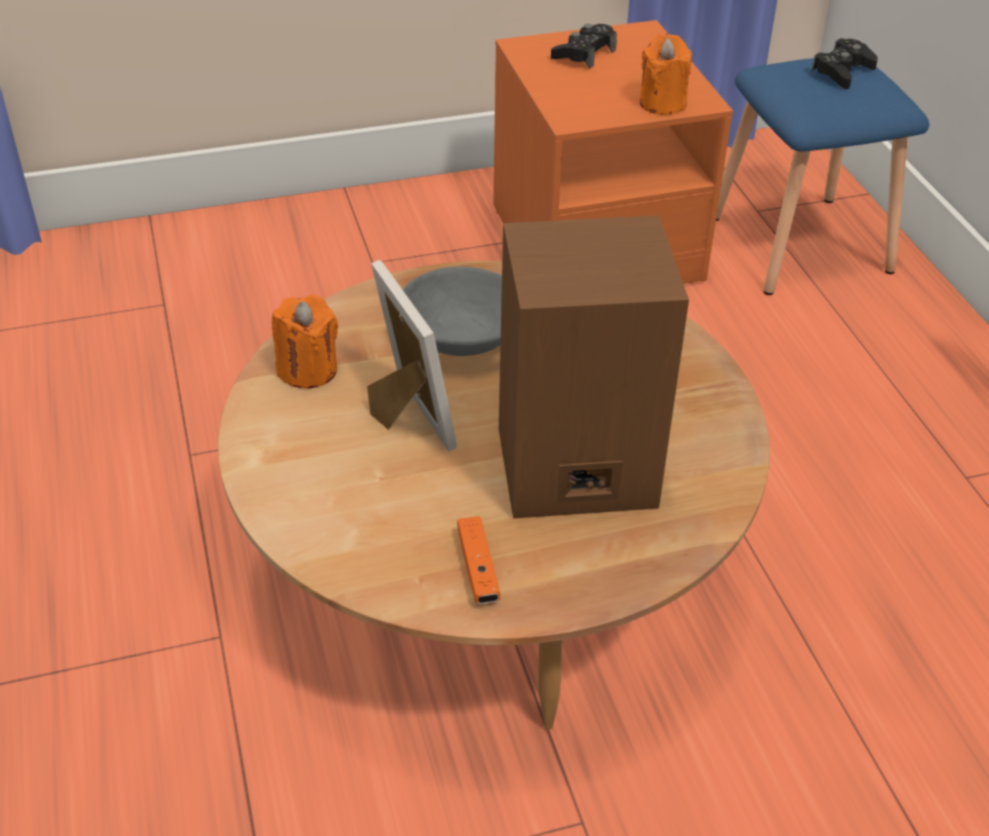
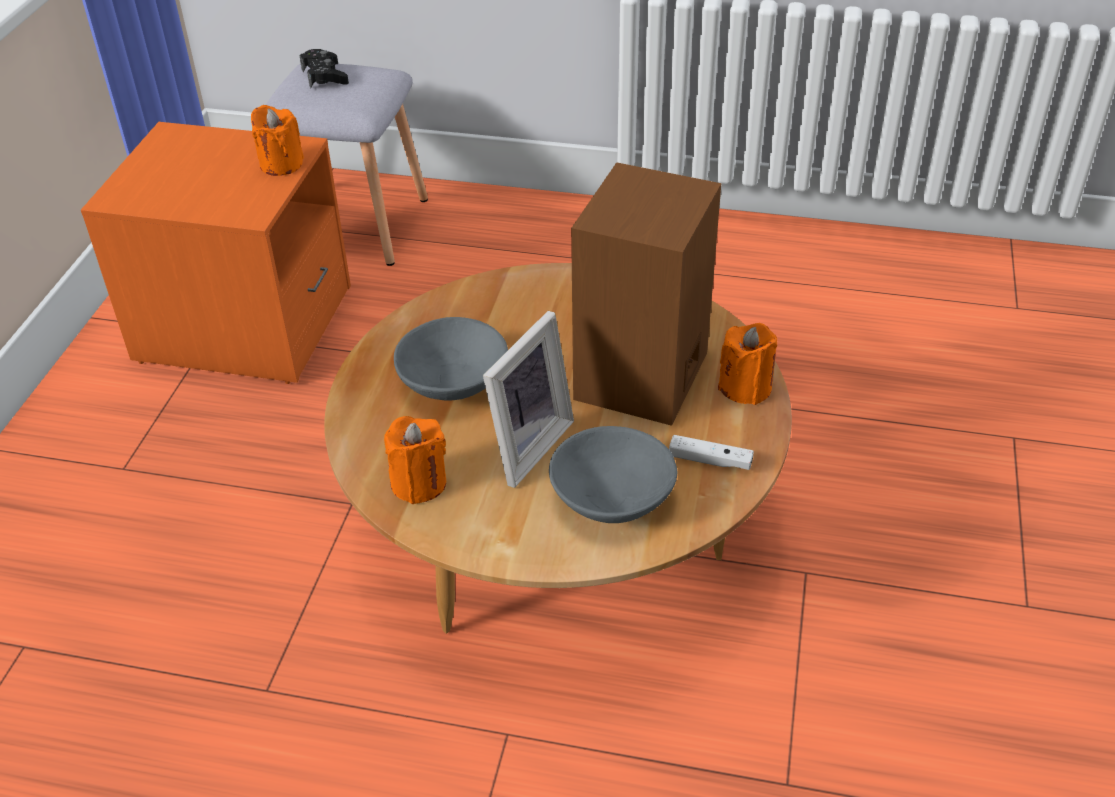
camera: 60 degrees left, 0 degrees up
picture frame [367,260,457,452] -> picture frame turned 120 degrees clockwise [483,311,574,488]
orange game controller [457,517,500,604] -> white game controller [669,435,754,470]
black game controller [551,24,617,69] -> none
blue stool [716,58,929,295] -> grey stool [266,64,428,266]
none -> grey bowl [549,426,678,523]
none -> orange candle [718,323,777,405]

